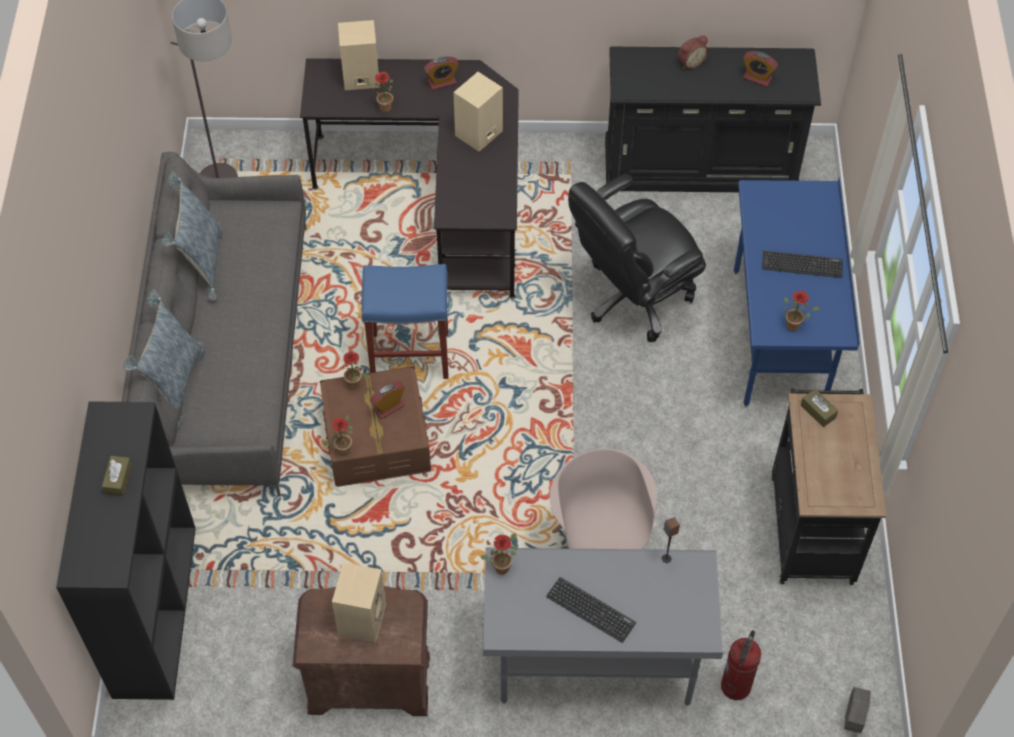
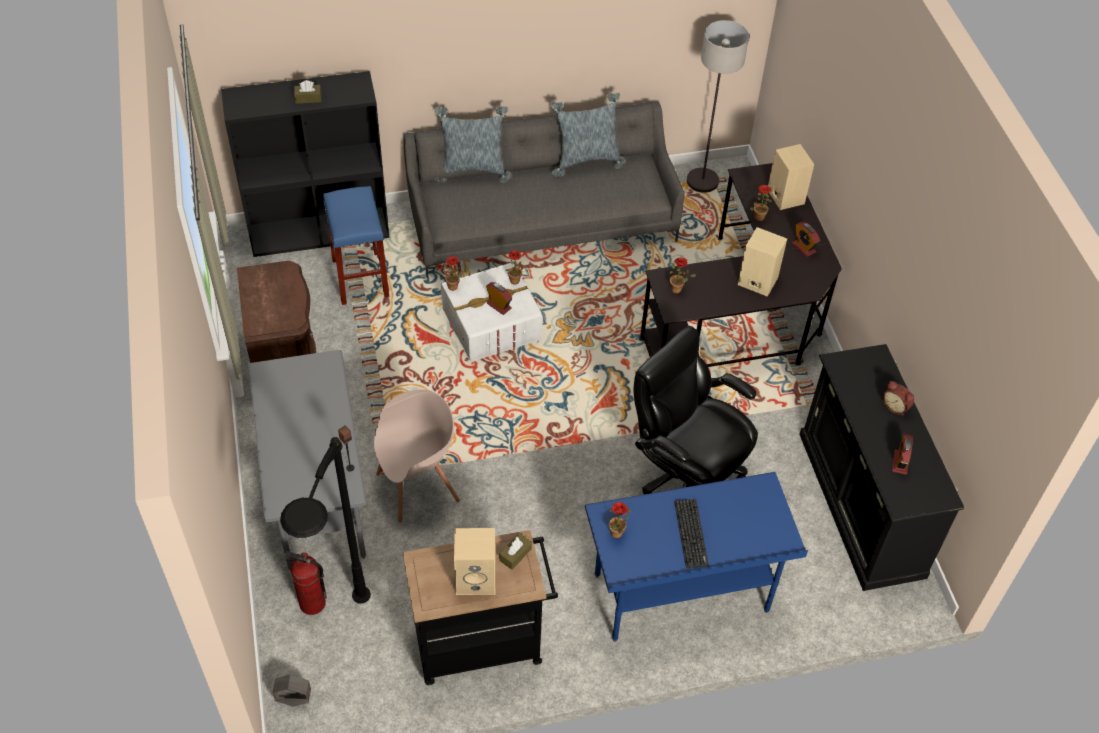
camera: 75 degrees right, 5 degrees down
brown storage box [320,366,431,487] -> white storage box [441,261,543,363]
beige speaker [332,562,386,643] -> beige speaker moved to [454,528,495,595]
blue stool [362,264,448,379] -> blue stool moved to [323,186,389,305]
potted plant [481,533,517,575] -> potted plant moved to [670,258,696,293]
keyboard [546,577,636,643] -> none
none -> black floor lamp [280,437,371,603]

